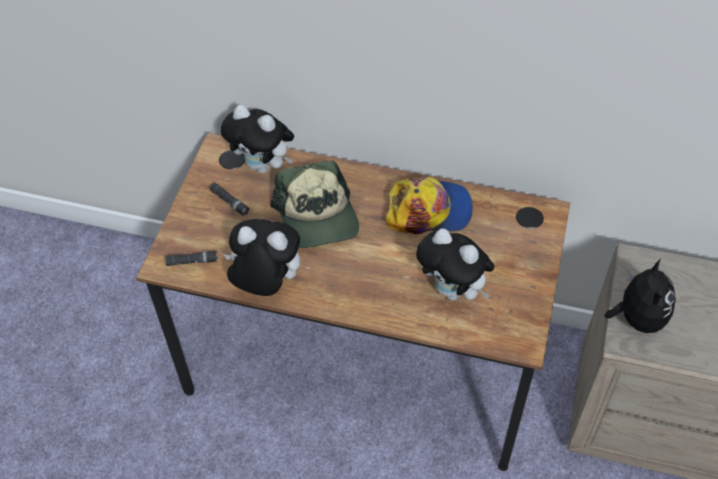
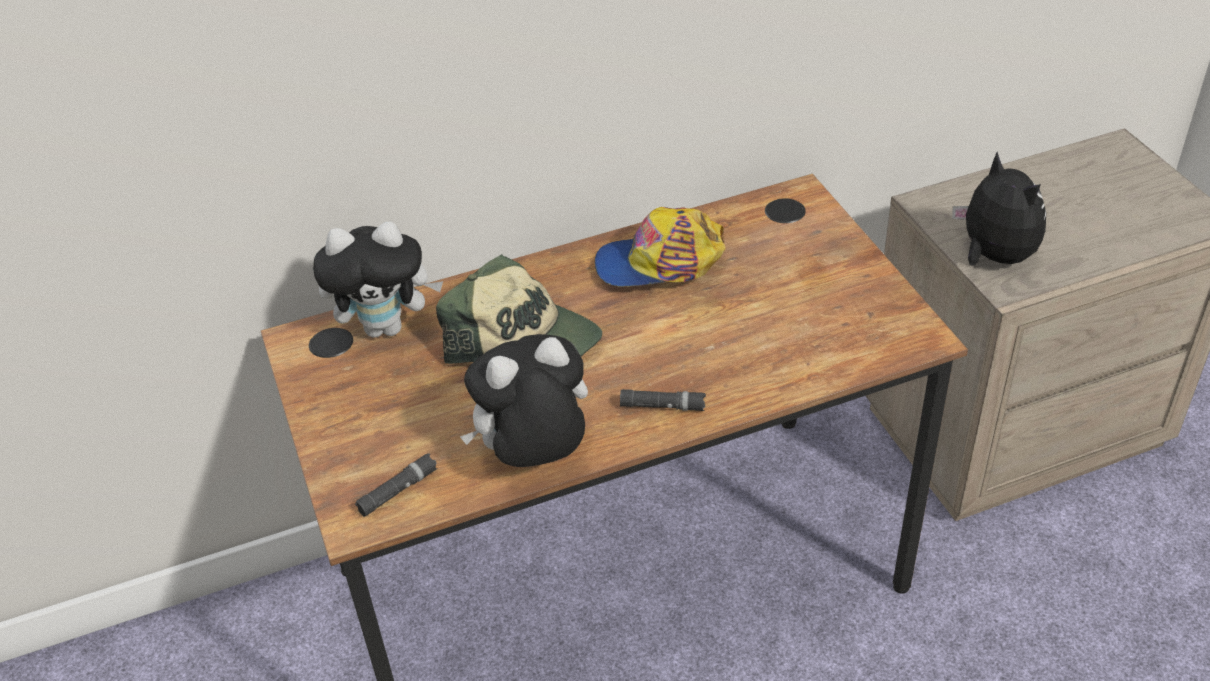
camera: 35 degrees left, 10 degrees down
black flashlight [210,183,250,216] -> black flashlight moved to [620,389,706,411]
cap [385,177,472,235] -> cap turned 150 degrees counterclockwise [595,207,726,287]
plush toy [416,228,495,301] -> none

